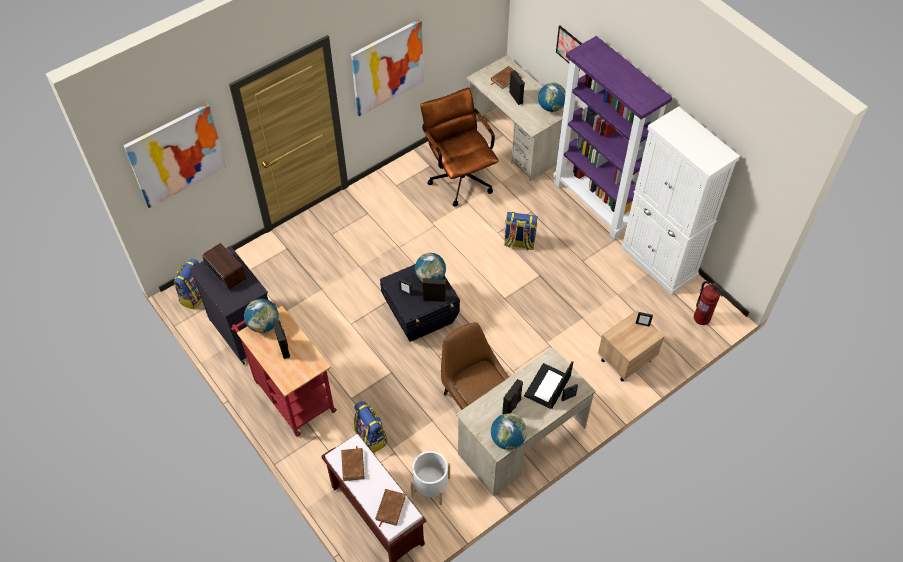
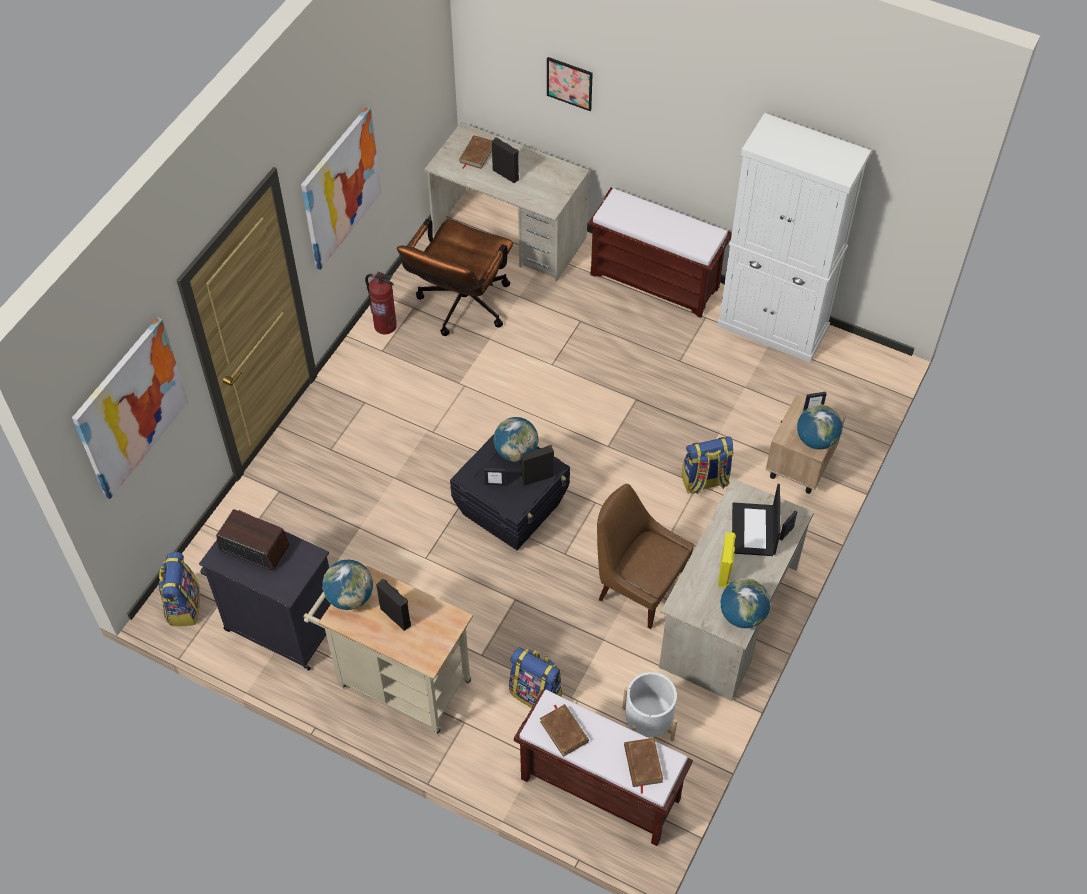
camera: 25 degrees left, 0 degrees up
red cart [231,303,337,437] -> beige cart [303,563,473,735]
brown office chair [420,88,499,207] -> brown office chair turned 105 degrees counterclockwise [397,219,513,336]
black speaker [502,379,523,414] -> yellow speaker [718,532,736,588]
backpack [504,212,538,251] -> backpack moved to [682,436,734,494]
globe [538,83,566,112] -> globe moved to [797,404,842,449]
purple bookcase [553,36,672,239] -> brown bench [588,188,732,318]
fire extinguisher [694,281,724,325] -> fire extinguisher moved to [365,272,397,334]

